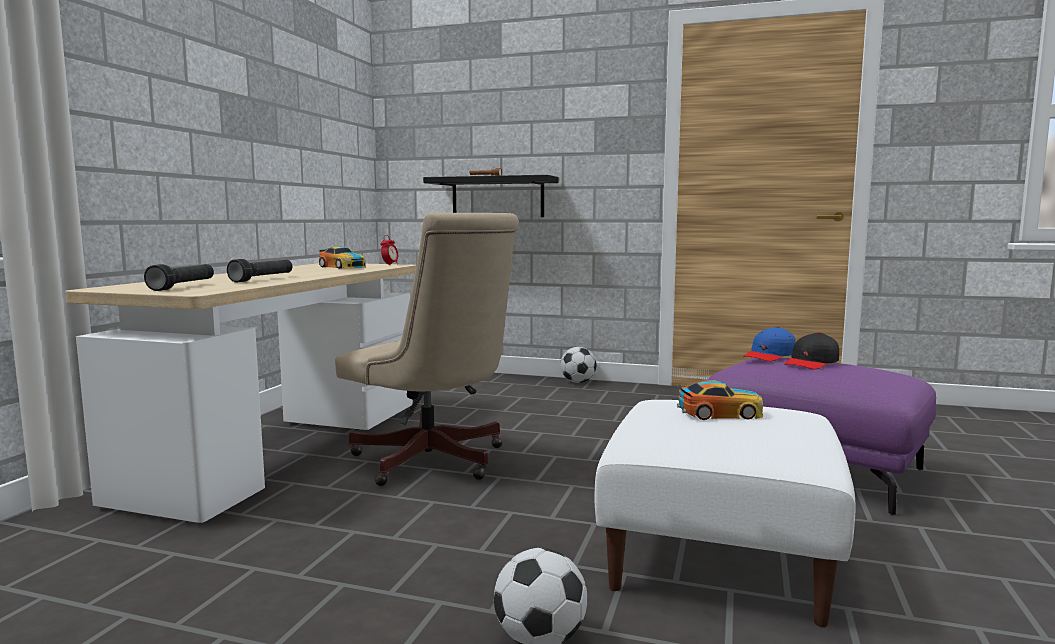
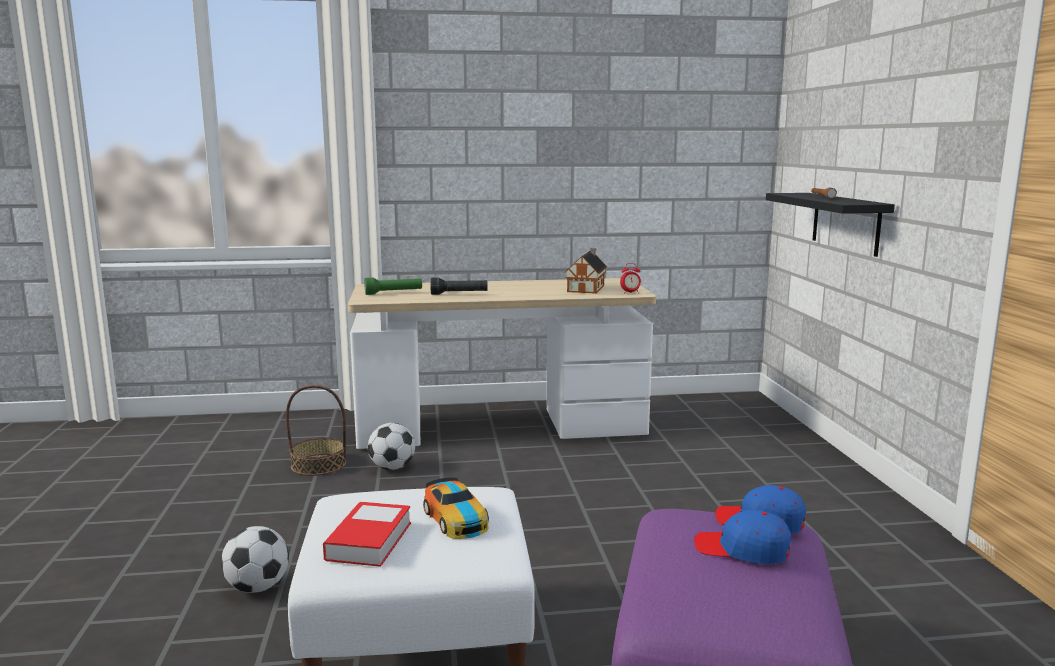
camera: 65 degrees right, 5 degrees up
black flashlight [144,264,214,291] -> green flashlight [364,277,422,295]
toy car [319,246,366,269] -> toy house [566,248,607,294]
beige office chair [335,213,519,486] -> none
football [560,347,597,383] -> football moved to [368,423,415,470]
black cap [784,332,839,370] -> blue cap [694,510,791,564]
none -> basket [286,385,346,476]
none -> book [323,502,411,567]

